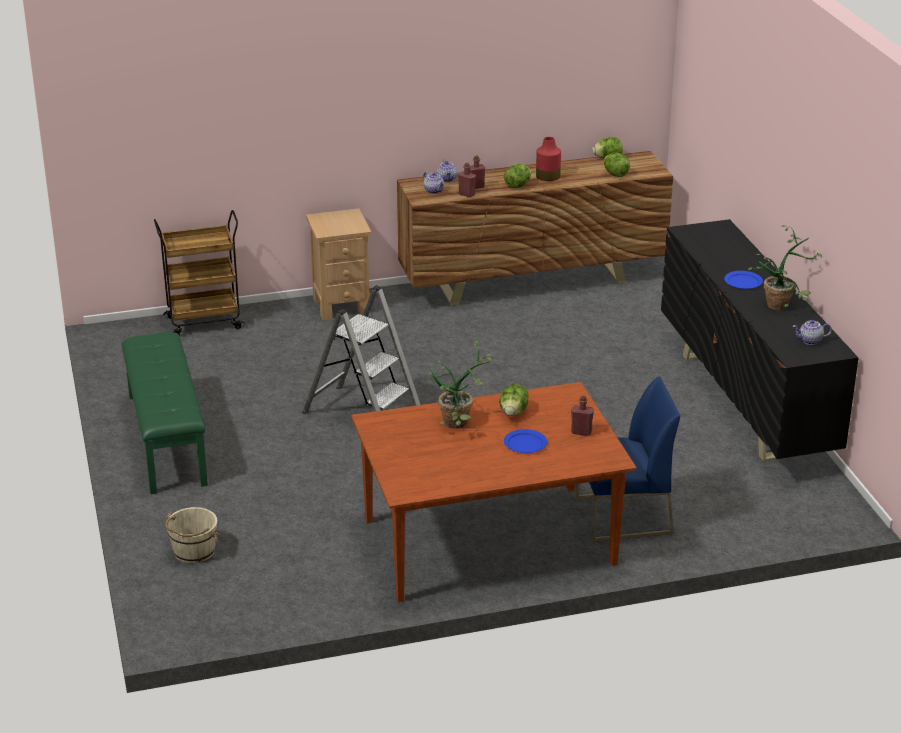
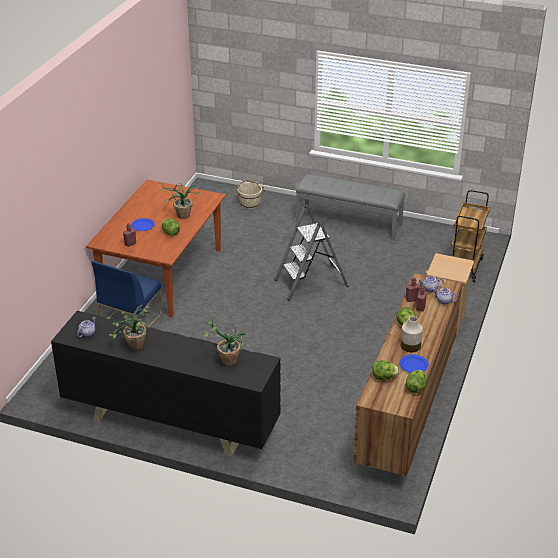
camera: 125 degrees right, 5 degrees up
green bench [121,332,208,494] -> grey bench [296,174,405,240]
red vase [536,137,561,181] -> beige vase [400,316,423,352]
blue plate [724,271,763,289] -> blue plate moved to [399,354,429,373]
none -> potted plant [203,311,250,366]

